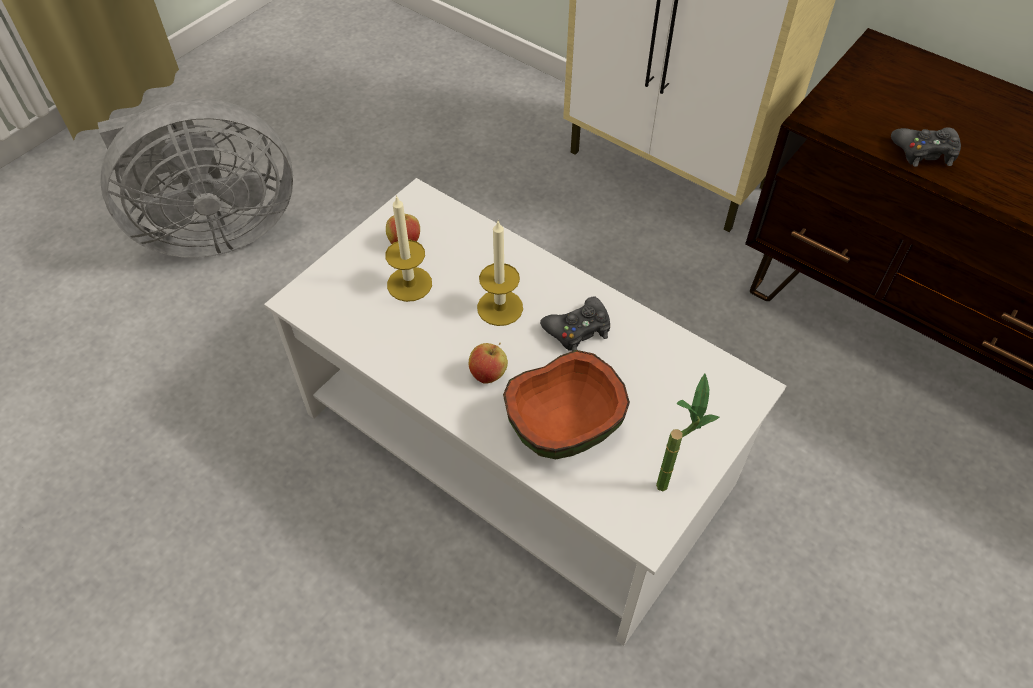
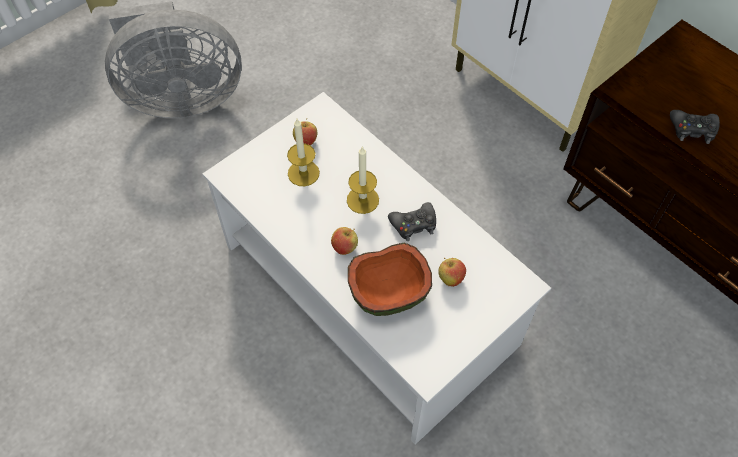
camera: 10 degrees right, 5 degrees up
potted plant [656,374,720,491] -> none
none -> apple [438,258,466,287]

